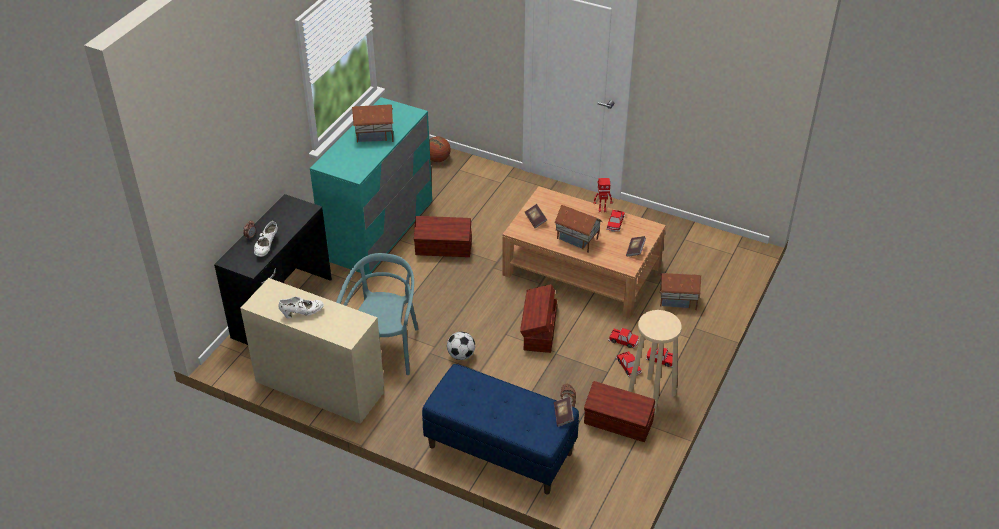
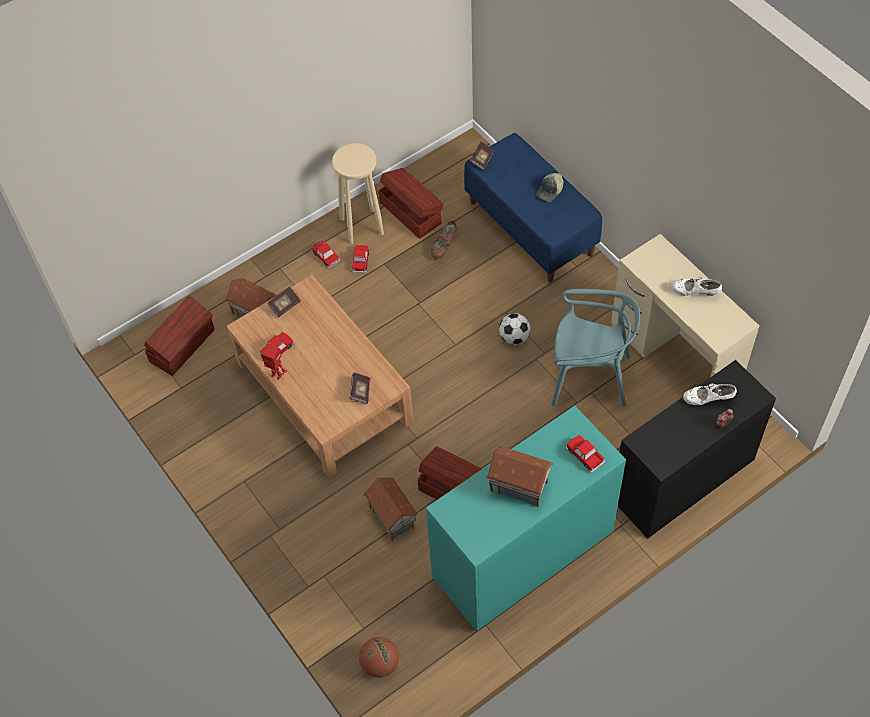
camera: 150 degrees left, 15 degrees up
white shoe [254,221,278,257] -> white shoe turned 135 degrees counterclockwise [683,383,737,405]
turquoise chair [336,253,418,375] -> turquoise chair turned 120 degrees counterclockwise [551,289,640,407]
brown storage box [520,284,557,353] -> brown storage box moved to [144,295,215,376]
toy house [554,205,603,253] -> toy house moved to [363,477,418,541]
toy car [608,328,639,349] -> toy car moved to [566,435,605,473]
none -> cap [536,173,564,202]

